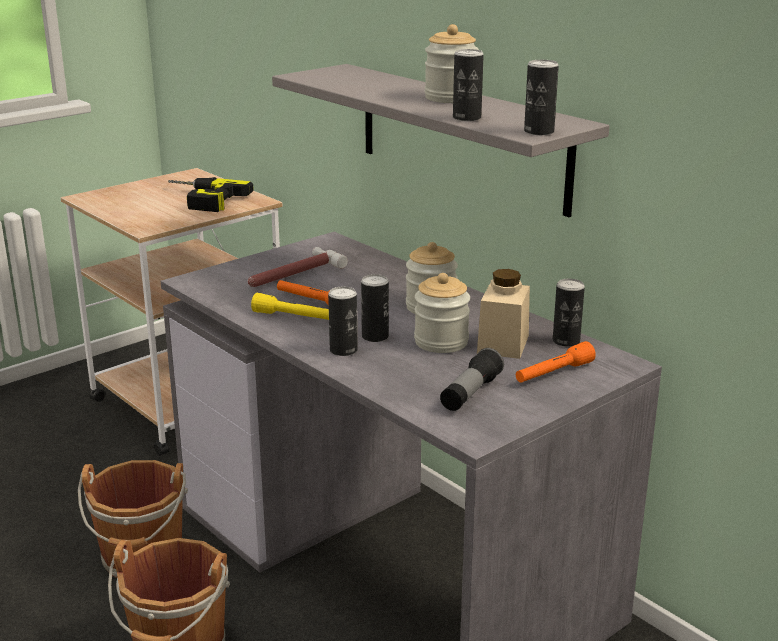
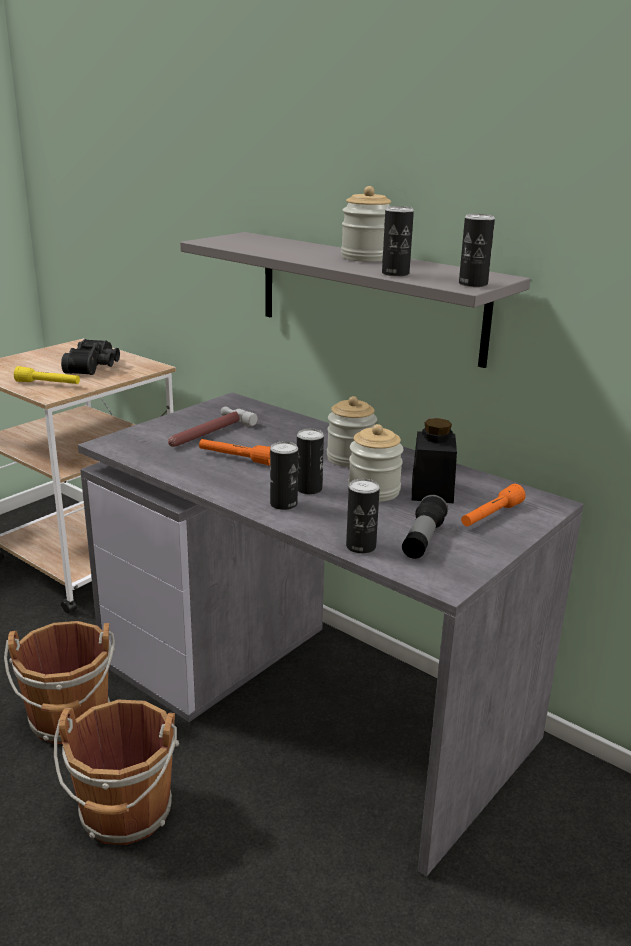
camera: 10 degrees left, 0 degrees up
power drill [168,177,254,212] -> black binoculars [61,339,120,375]
yellow flashlight [251,293,329,320] -> yellow flashlight moved to [14,366,80,384]
beige jar [477,269,530,359] -> black jar [412,418,457,503]
can [553,279,585,347] -> can moved to [346,479,380,554]

